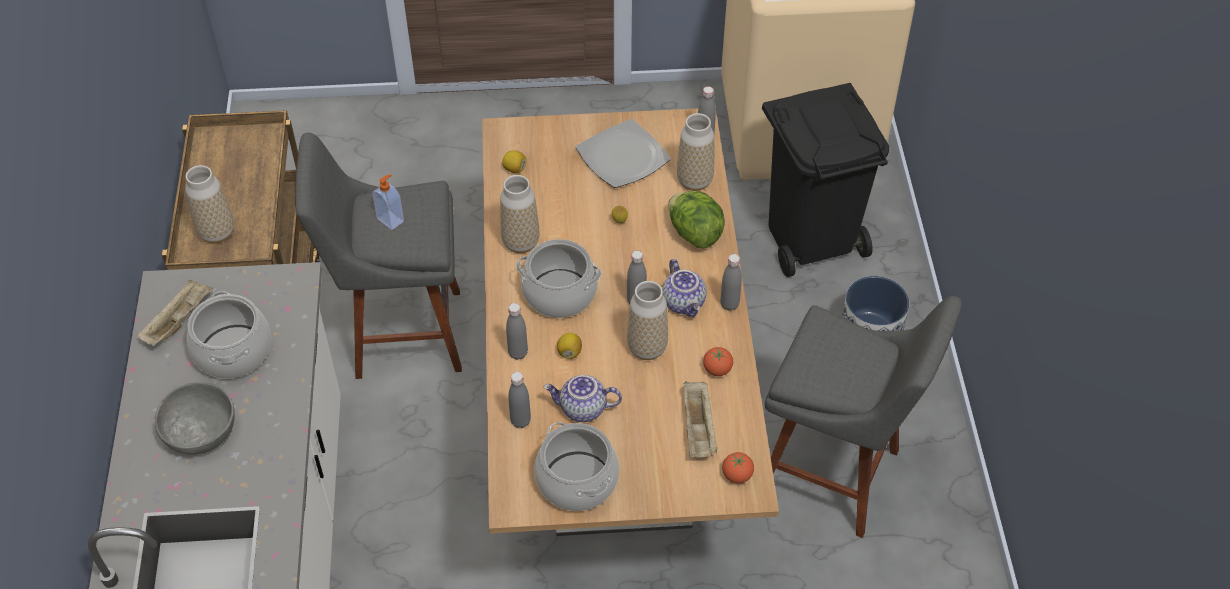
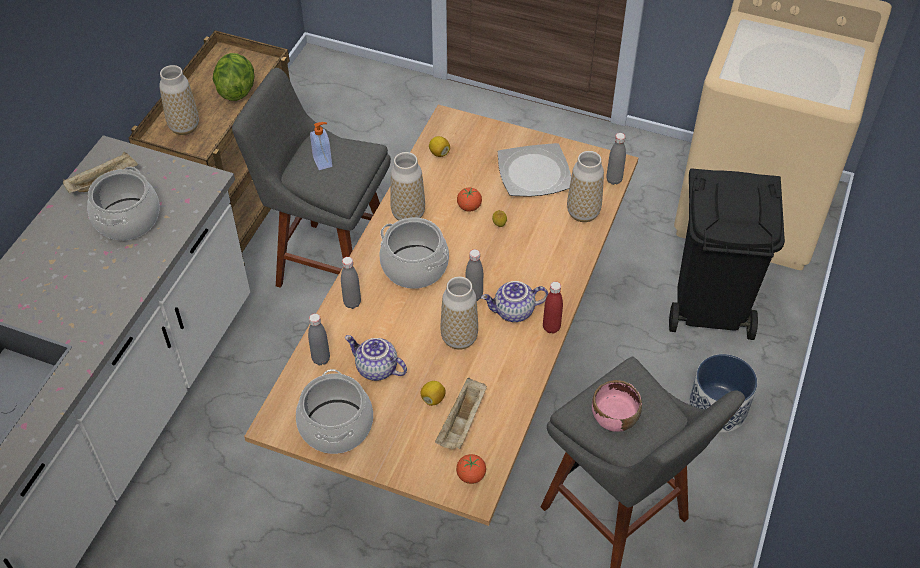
camera: 25 degrees right, 0 degrees up
grey bowl [155,382,235,455] -> none
lemon [557,333,582,359] -> lemon moved to [420,381,446,406]
teapot [662,259,706,317] -> teapot turned 75 degrees clockwise [481,281,548,322]
lettuce [668,191,725,248] -> lettuce moved to [213,53,254,101]
tomato [703,347,733,376] -> tomato moved to [457,188,482,211]
grey bottle [720,254,742,311] -> red bottle [543,281,563,334]
none -> pink bowl [592,380,642,431]

